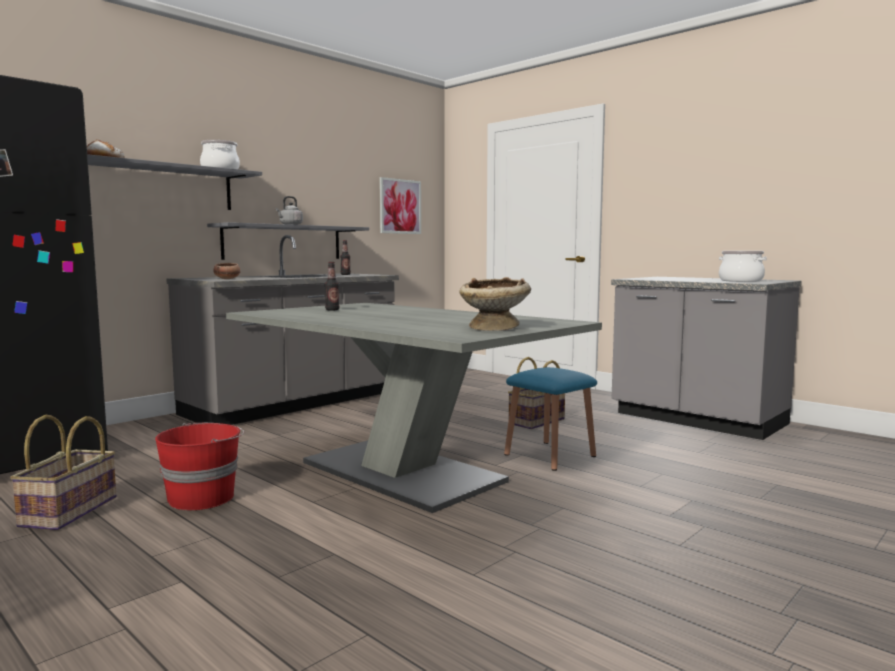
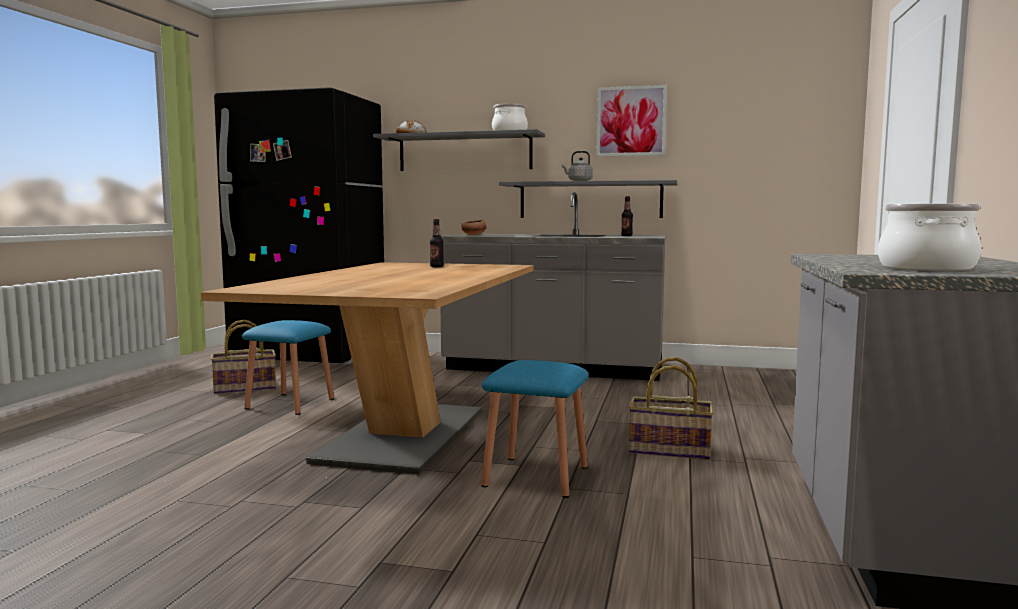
camera: 60 degrees right, 0 degrees up
red bucket [155,423,244,510] -> blue stool [242,320,334,415]
grey dining table [226,303,602,513] -> brown dining table [201,262,534,474]
picture [379,177,421,234] -> picture moved to [596,85,667,157]
beige bowl [459,277,531,331] -> none

